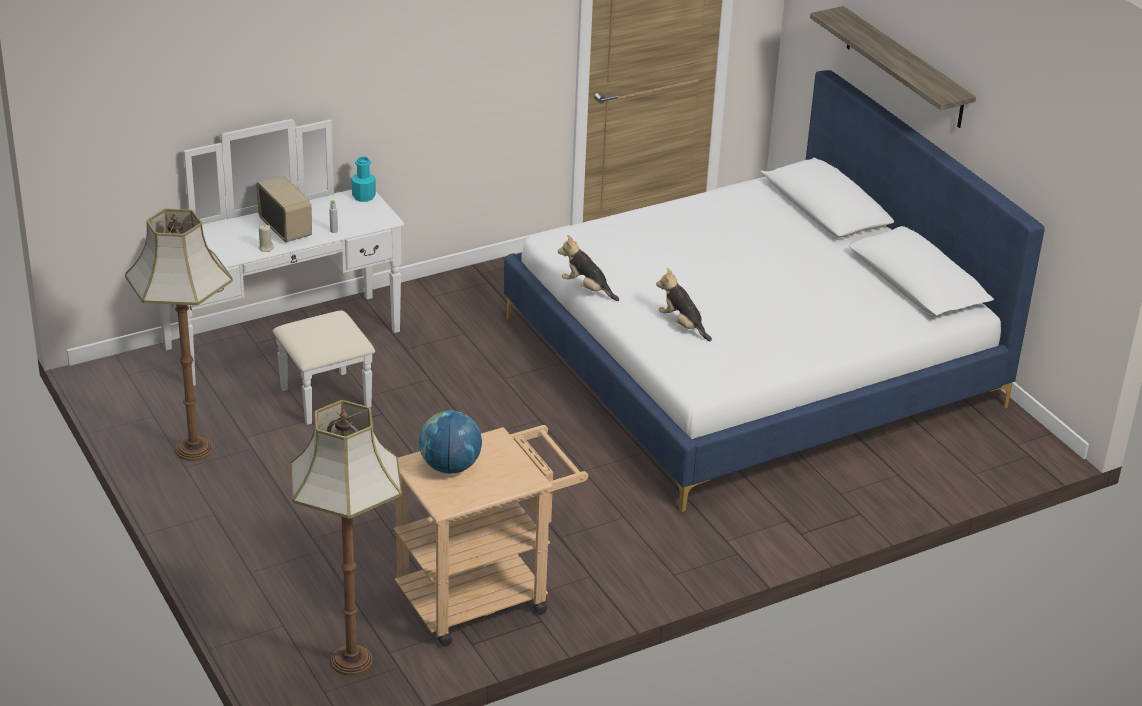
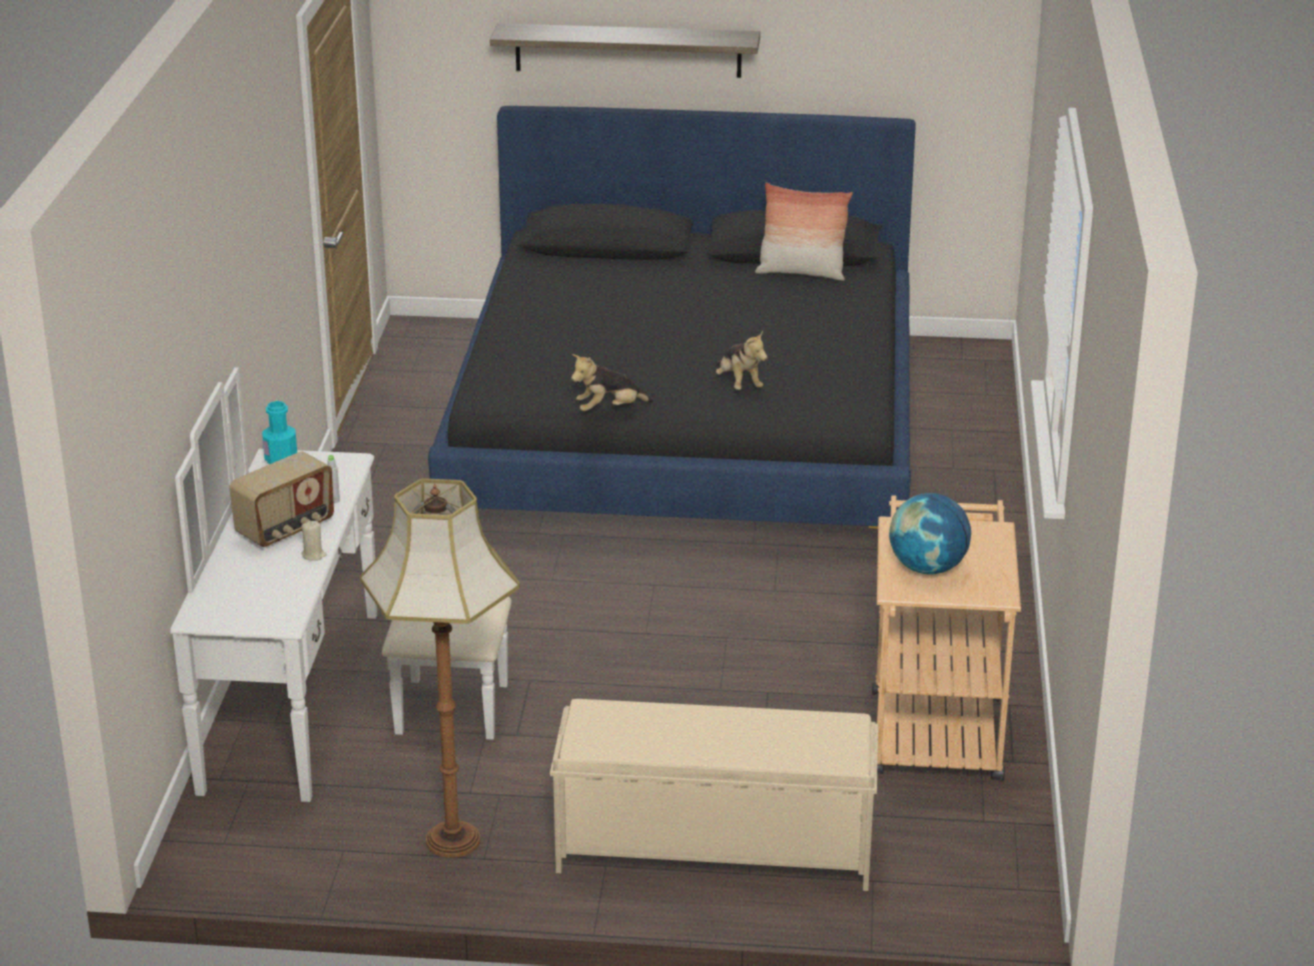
camera: 55 degrees left, 5 degrees down
radio [256,176,312,242] -> radio turned 135 degrees clockwise [229,452,334,547]
floor lamp [290,400,402,676] -> none
white bed [504,70,1045,512] -> black bed [428,106,916,529]
plush toy [656,268,712,341] -> plush toy turned 105 degrees counterclockwise [716,331,767,390]
none -> beige bench [550,699,878,891]
none -> pillow [755,182,853,281]

